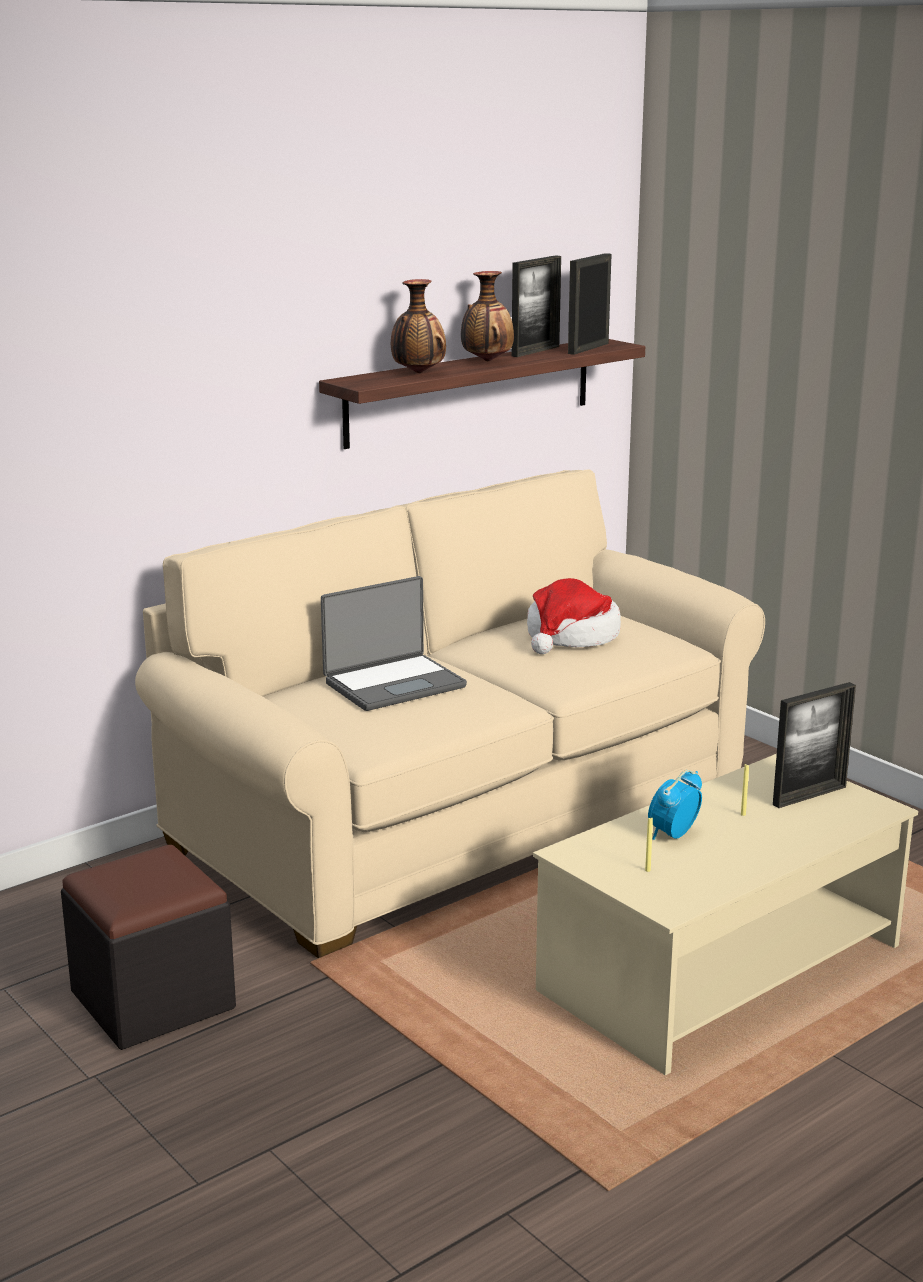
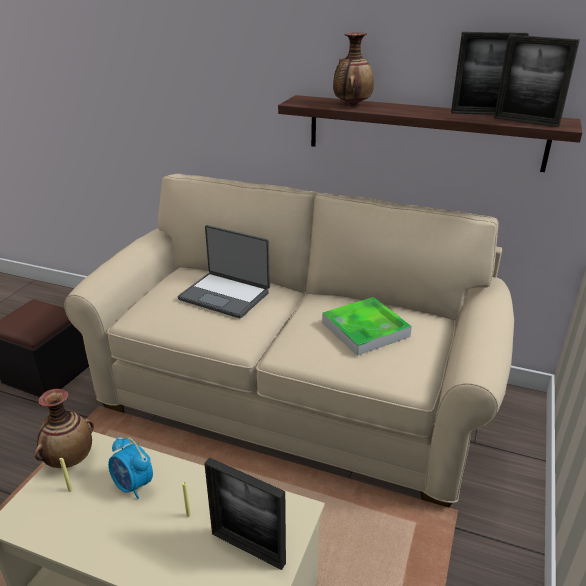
camera: 60 degrees right, 10 degrees up
vase [461,271,514,361] -> vase moved to [35,389,94,468]
hat [527,578,621,654] -> tray [322,297,412,356]
picture frame [568,253,612,355] -> picture frame turned 150 degrees counterclockwise [494,35,580,127]
alarm clock [648,770,702,840] -> alarm clock turned 150 degrees counterclockwise [108,437,153,499]

